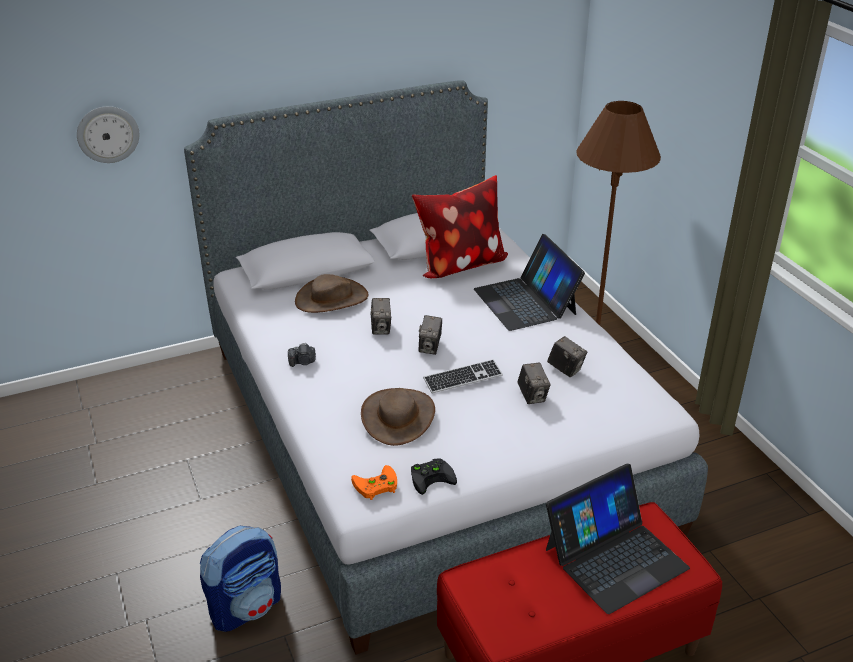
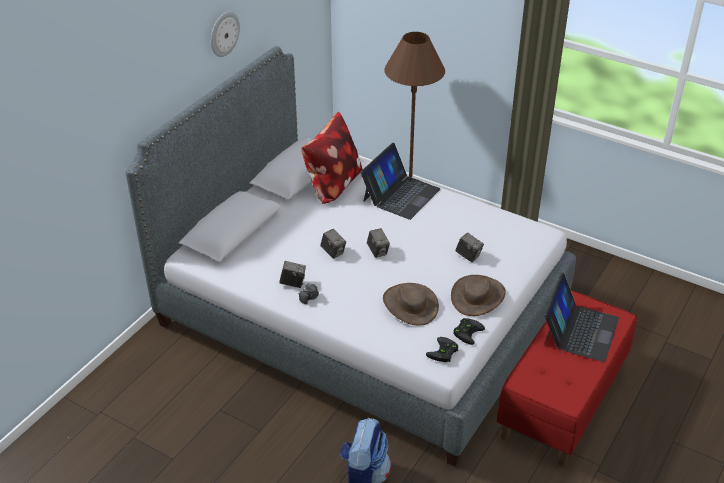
camera: 35 degrees left, 5 degrees up
wall clock [77,106,139,163] -> wall clock moved to [211,12,240,57]
brown hat [295,274,369,313] -> brown hat moved to [451,275,506,316]
orange game controller [351,465,397,500] -> black game controller [426,337,458,362]
keyboard [423,359,503,393] -> none
laptop [474,234,585,331] -> laptop turned 90 degrees counterclockwise [360,143,440,220]
camera [547,336,587,377] -> camera moved to [280,261,306,288]

